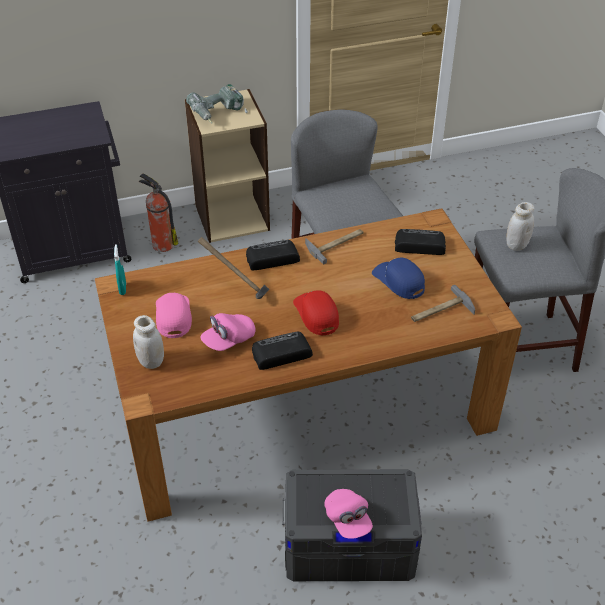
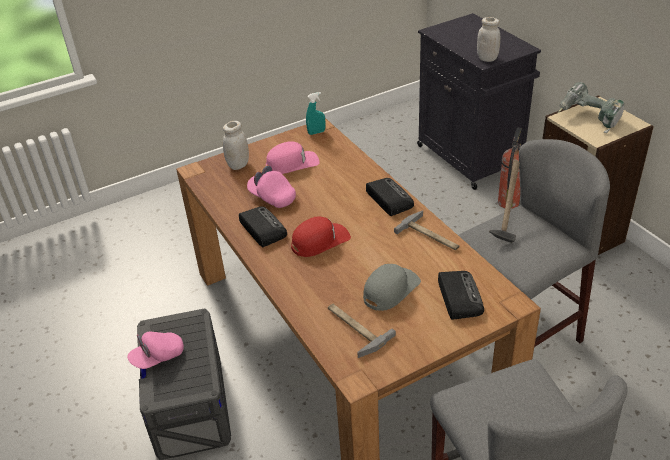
camera: 80 degrees right, 5 degrees down
hammer [198,237,269,299] -> hammer moved to [489,160,520,243]
blue cap [372,258,425,299] -> grey cap [363,264,421,311]
white jar [506,202,534,251] -> white jar moved to [477,17,500,62]

